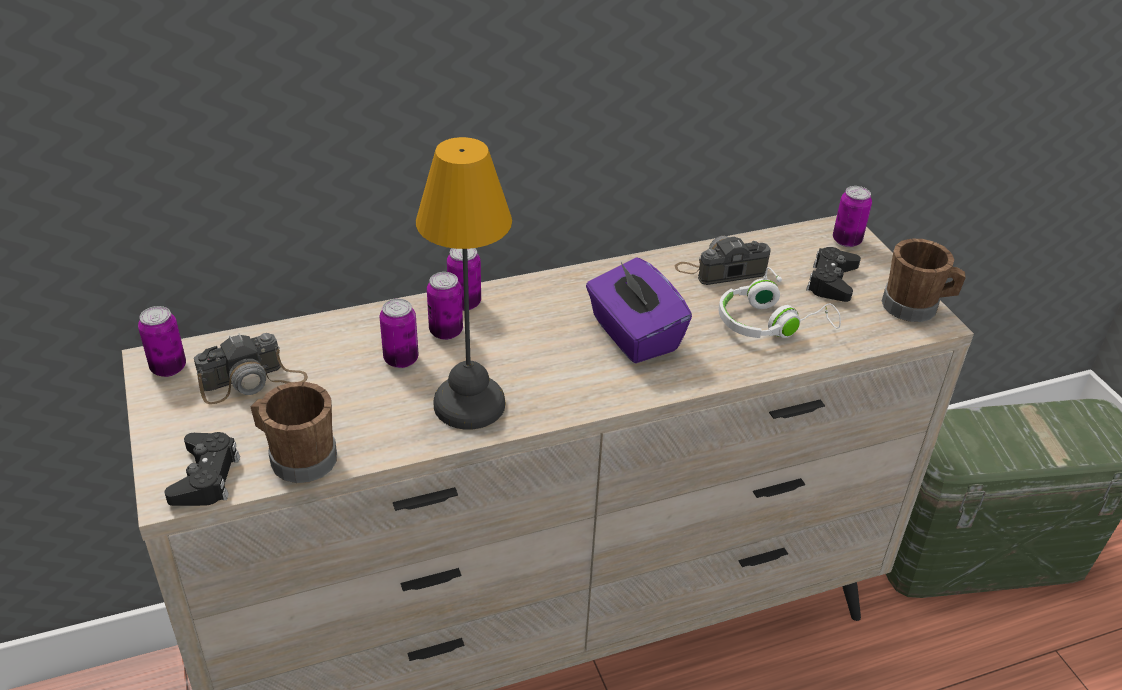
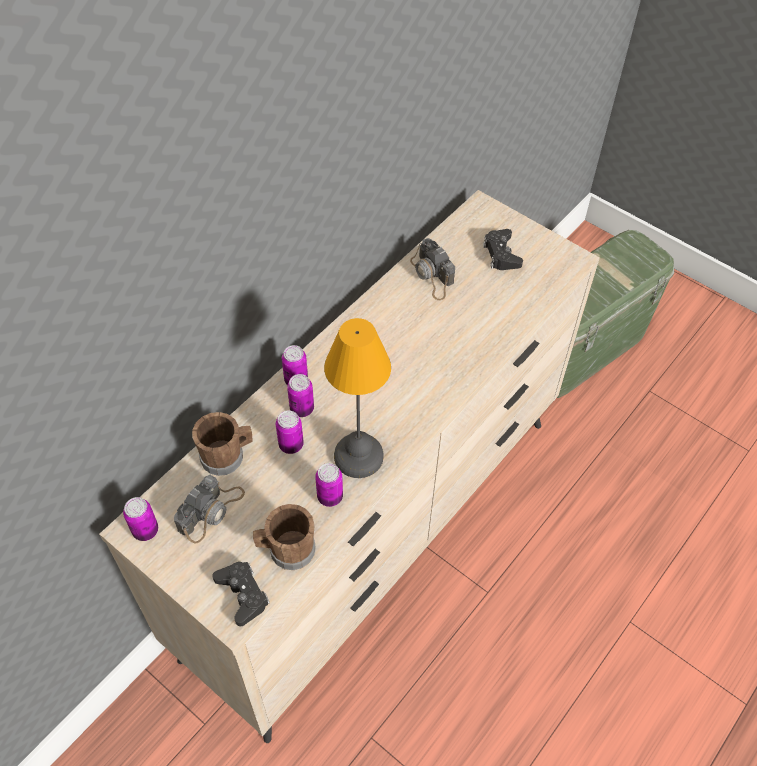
camera: 30 degrees left, 15 degrees up
purple tissue box [586,257,692,363] -> none
camera [675,236,771,285] -> camera turned 75 degrees counterclockwise [410,238,455,300]
white headphones [719,267,841,338] -> none
can [833,186,872,247] -> can moved to [315,463,343,507]
brown mug [882,239,966,322] -> brown mug moved to [192,412,253,476]

